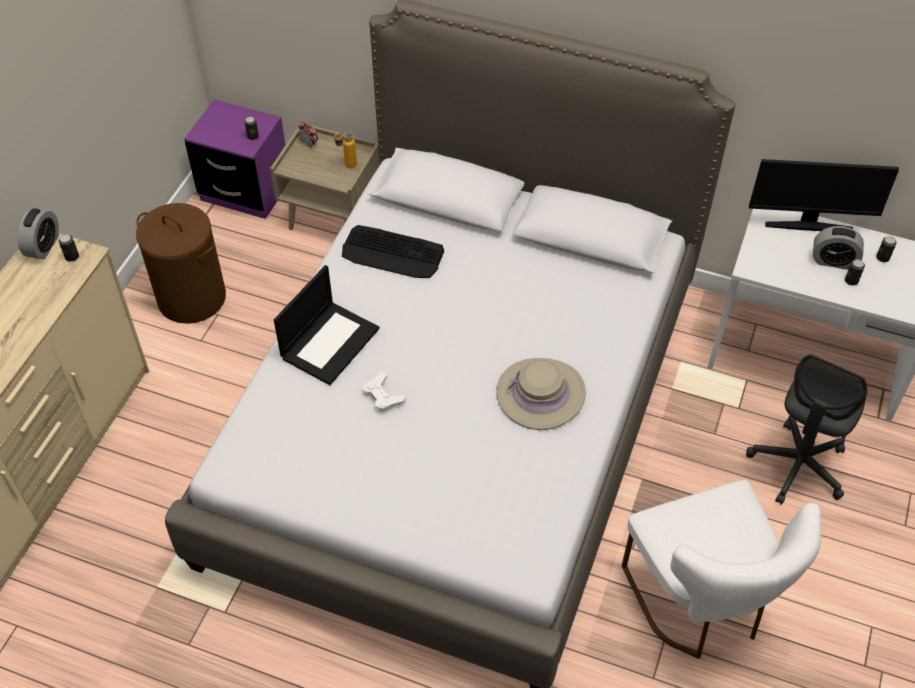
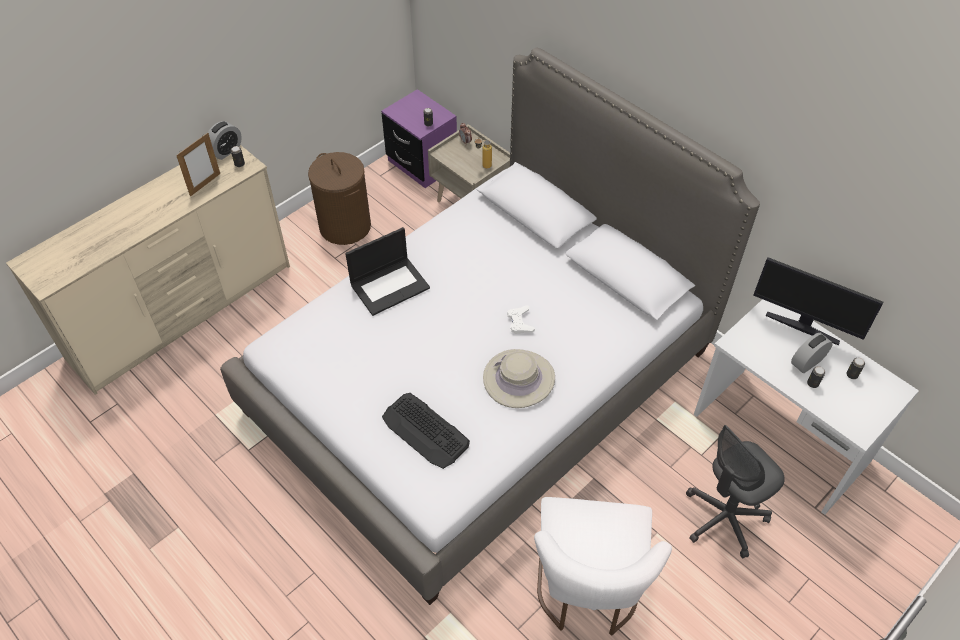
camera: 25 degrees right, 0 degrees up
keyboard [342,225,444,278] -> keyboard moved to [382,393,470,469]
white game controller [363,372,406,412] -> white game controller moved to [507,306,535,334]
alarm clock [813,226,864,270] -> alarm clock turned 105 degrees clockwise [791,333,833,373]
none -> picture frame [176,133,220,196]

